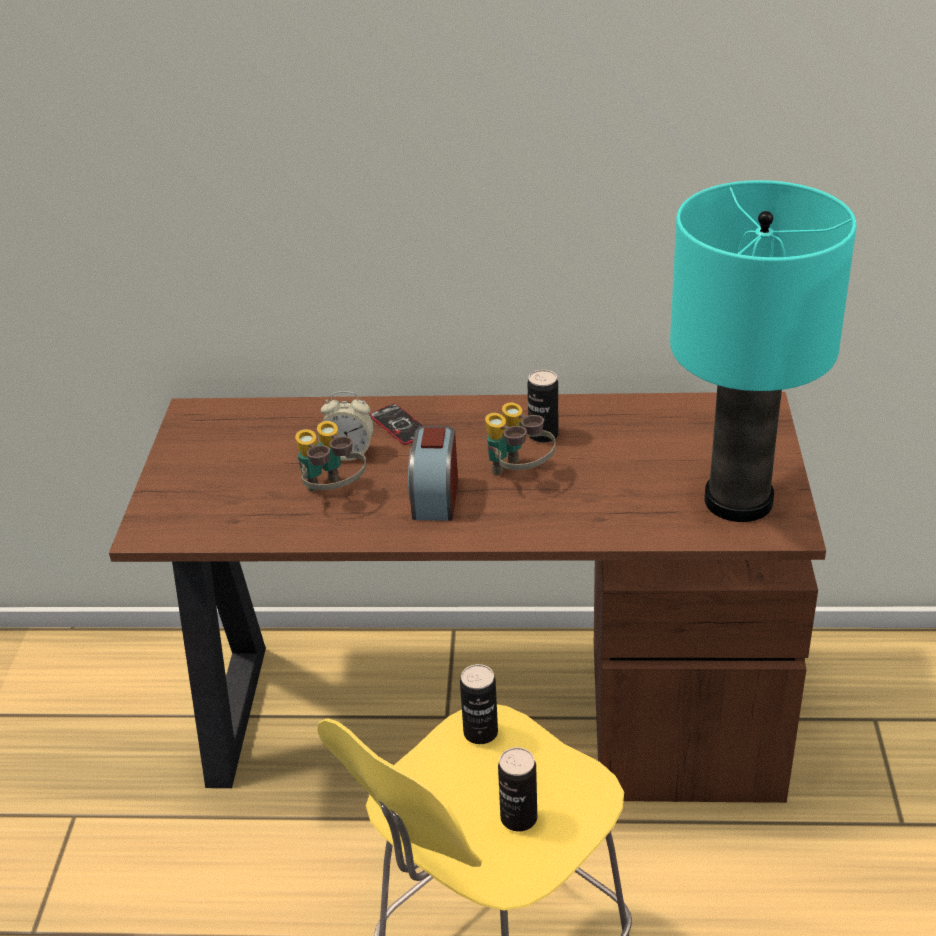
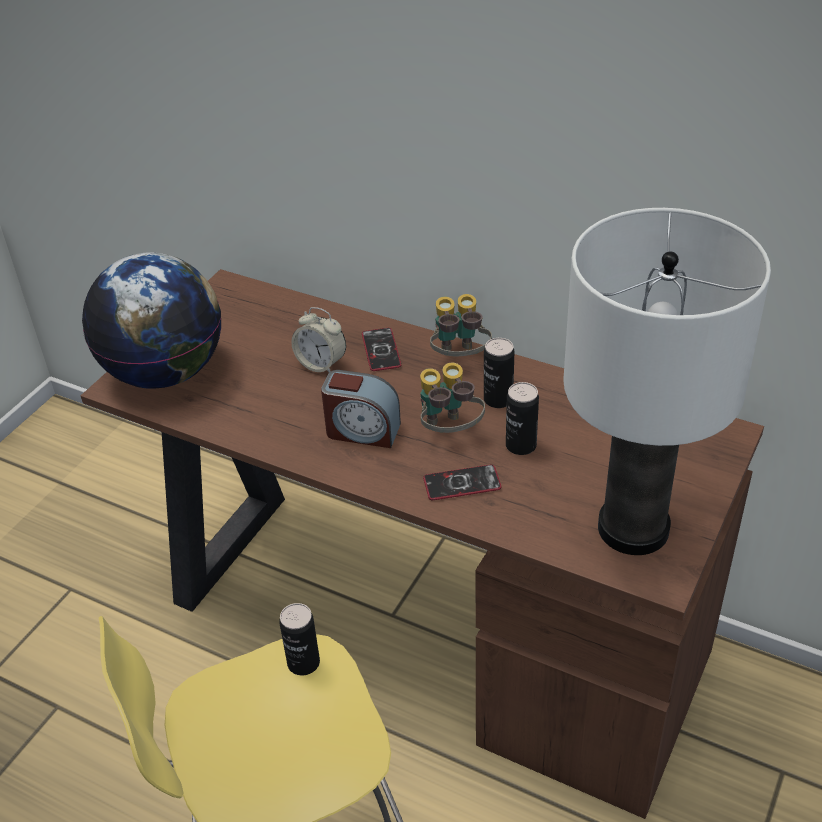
camera: 25 degrees right, 5 degrees up
binoculars [295,421,366,492] -> binoculars moved to [430,294,492,356]
alarm clock [408,426,458,521] -> alarm clock turned 105 degrees counterclockwise [321,370,401,448]
can [498,747,537,831] -> can moved to [506,382,539,455]
turquoise table lamp [670,180,856,522] -> white table lamp [563,208,771,555]
none -> globe [82,252,221,389]
none -> phone [423,465,502,500]

